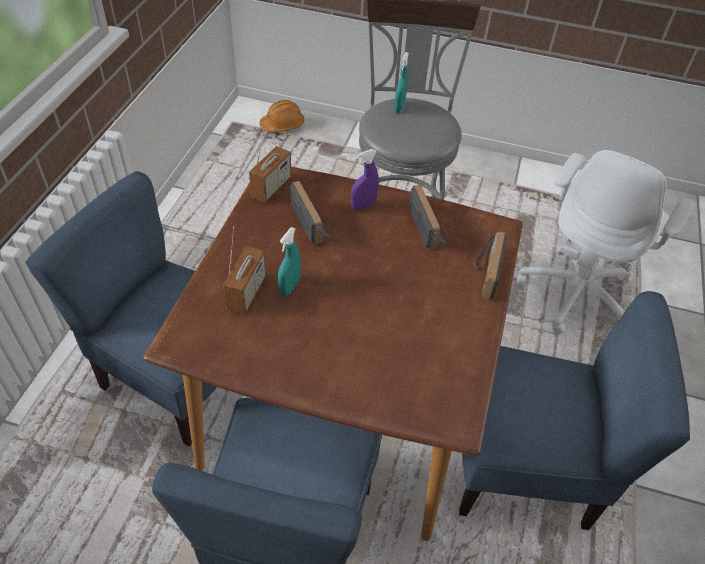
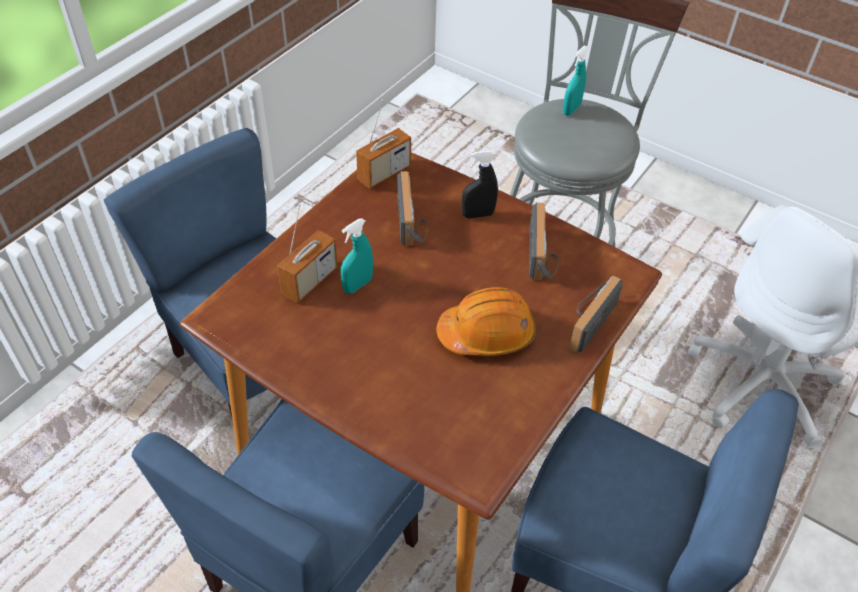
camera: 20 degrees right, 0 degrees up
orange hard hat [259,100,304,132] -> orange hard hat moved to [436,287,536,356]
purple spray bottle [351,149,379,211] -> black spray bottle [462,150,498,219]

